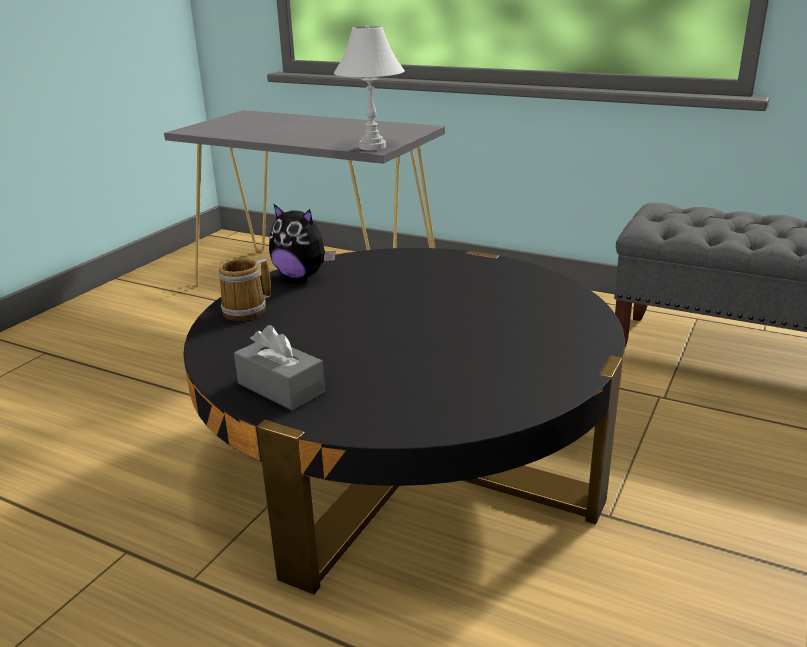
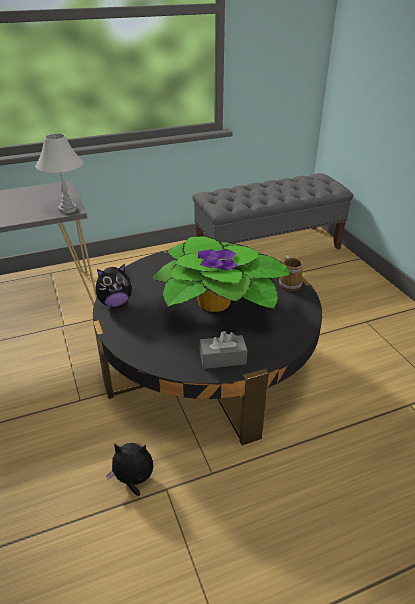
camera: 50 degrees left, 10 degrees up
mug [219,259,271,321] -> mug moved to [279,255,303,291]
none -> plush toy [106,443,153,496]
none -> potted plant [152,236,291,312]

